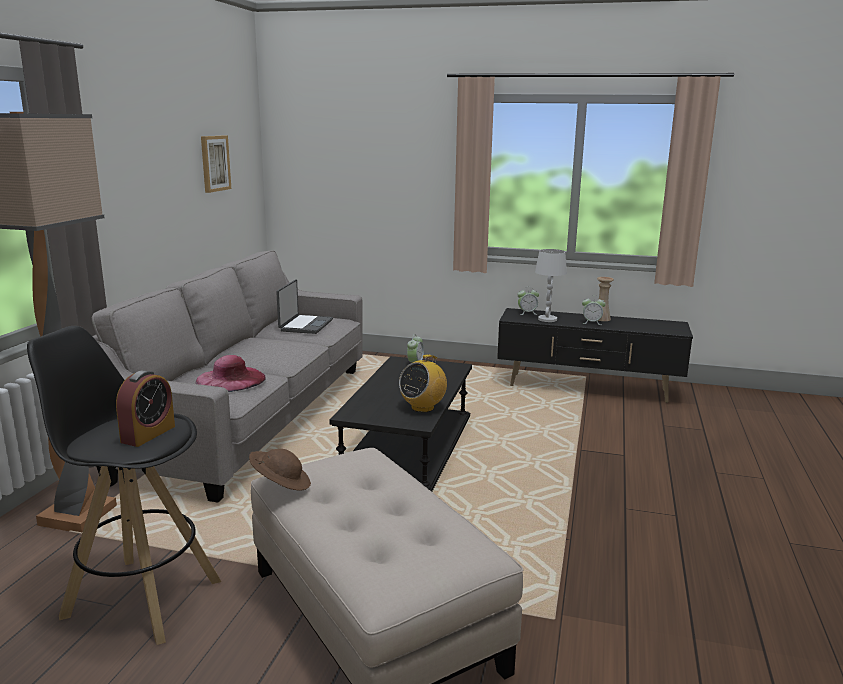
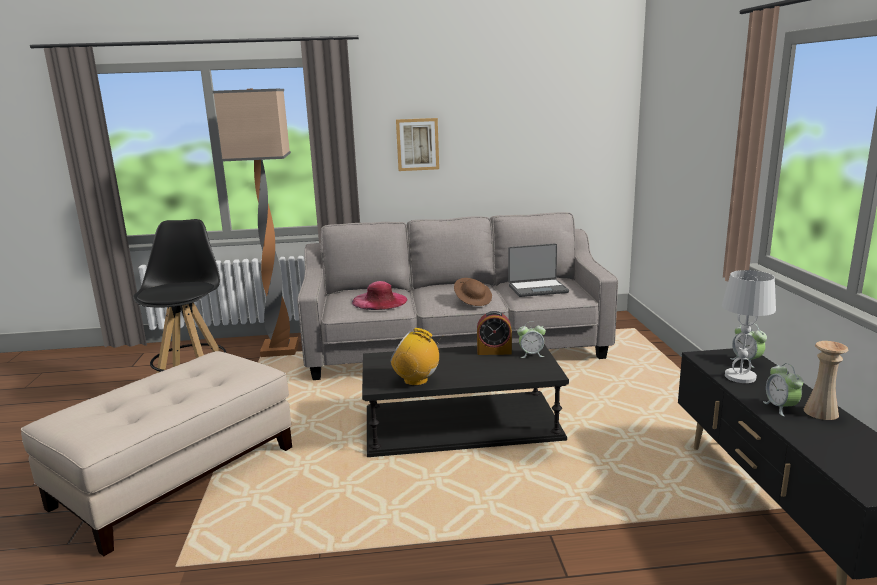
camera: 70 degrees right, 0 degrees up
alarm clock [116,370,175,447] -> alarm clock moved to [477,311,512,355]
picture [201,136,231,193] -> picture moved to [396,118,439,171]
brown hat [249,449,311,491] -> brown hat moved to [454,278,492,306]

